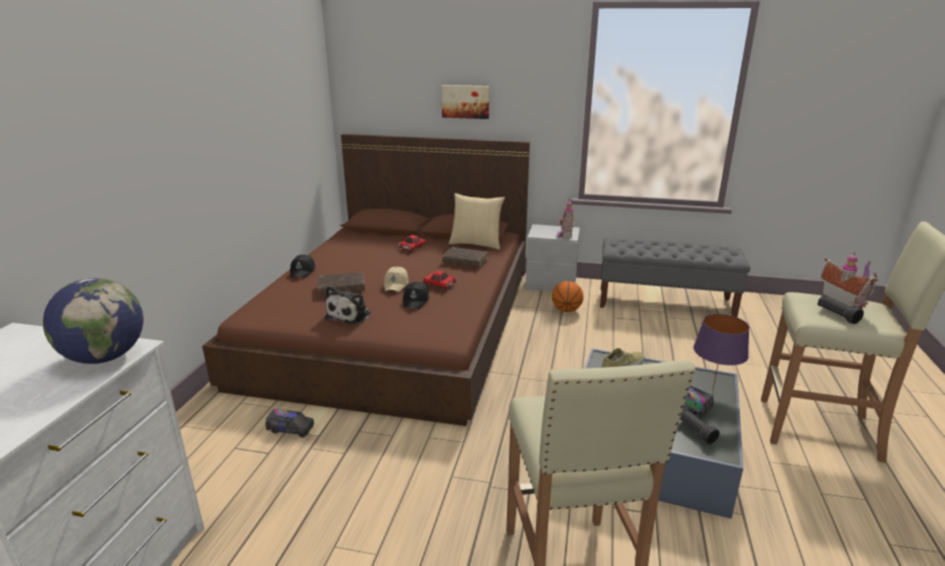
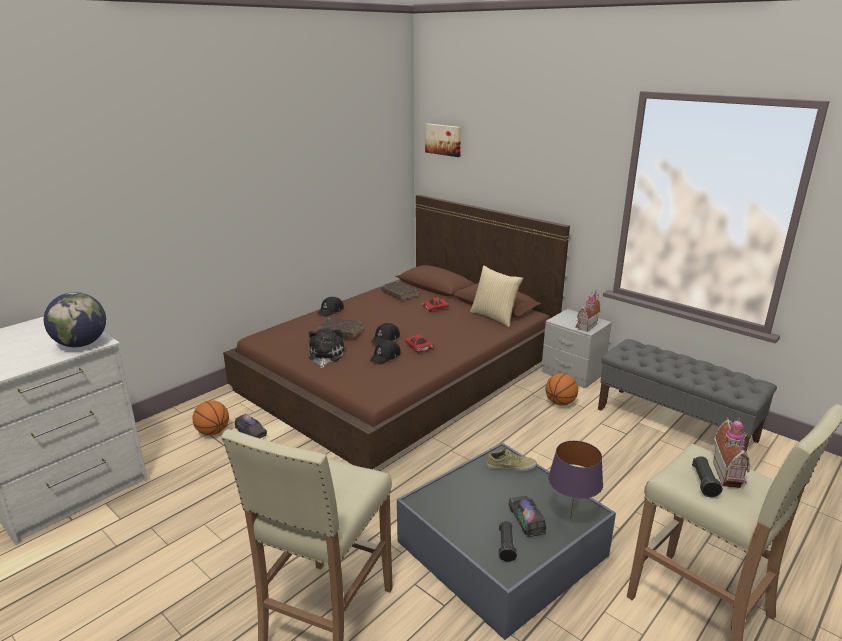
camera: 30 degrees right, 0 degrees up
plush toy [325,286,371,324] -> plush toy turned 135 degrees clockwise [309,328,344,368]
beige cap [384,266,409,292] -> black cap [371,323,400,344]
picture [441,85,489,119] -> picture moved to [425,124,461,157]
brown book [442,247,489,267] -> brown book moved to [381,281,419,300]
none -> basketball [192,400,229,436]

